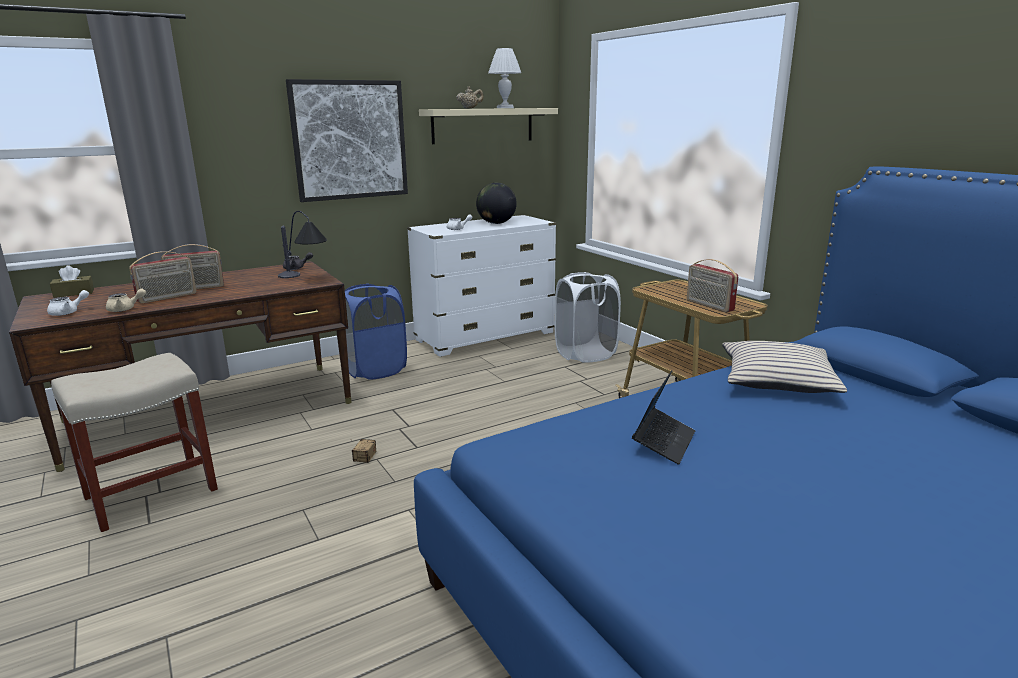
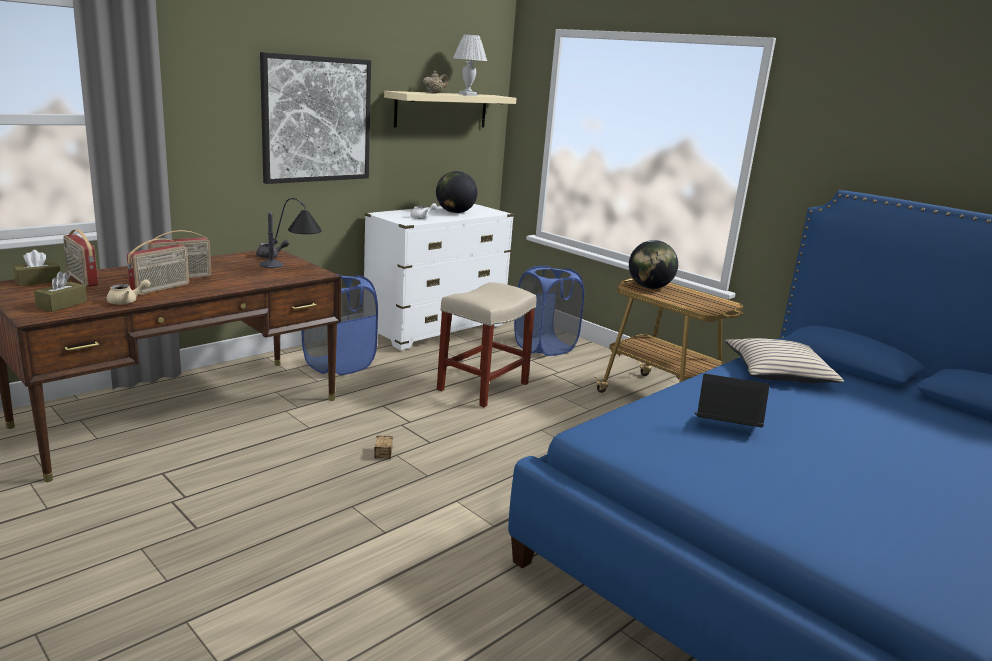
camera: 15 degrees left, 0 degrees up
white teapot [47,290,89,316] -> brown tissue box [34,271,87,312]
beige stool [51,353,218,532] -> beige stool moved to [437,282,536,407]
white laundry basket [555,272,621,363] -> blue laundry basket [514,266,584,356]
laptop [632,370,695,465] -> laptop turned 90 degrees counterclockwise [694,374,770,428]
radio [687,259,738,312] -> radio moved to [63,229,98,287]
none -> globe [629,240,678,289]

